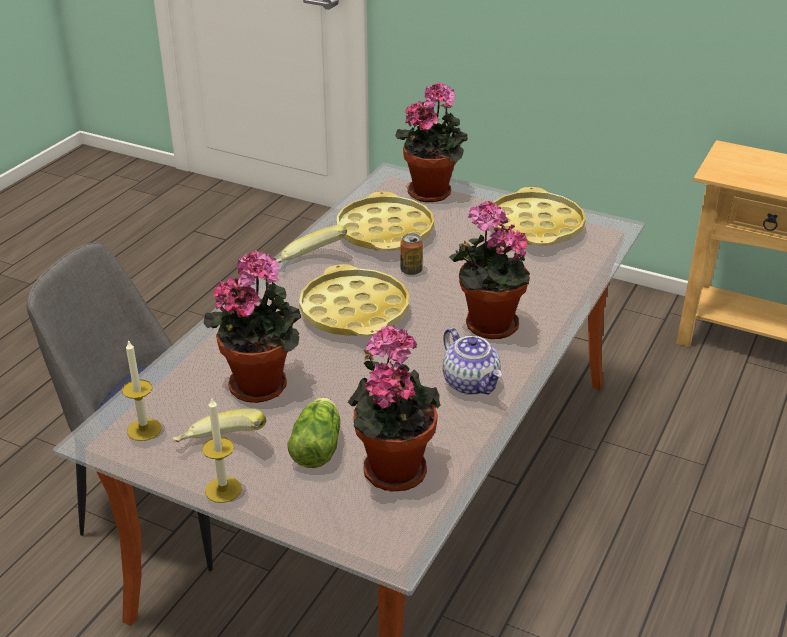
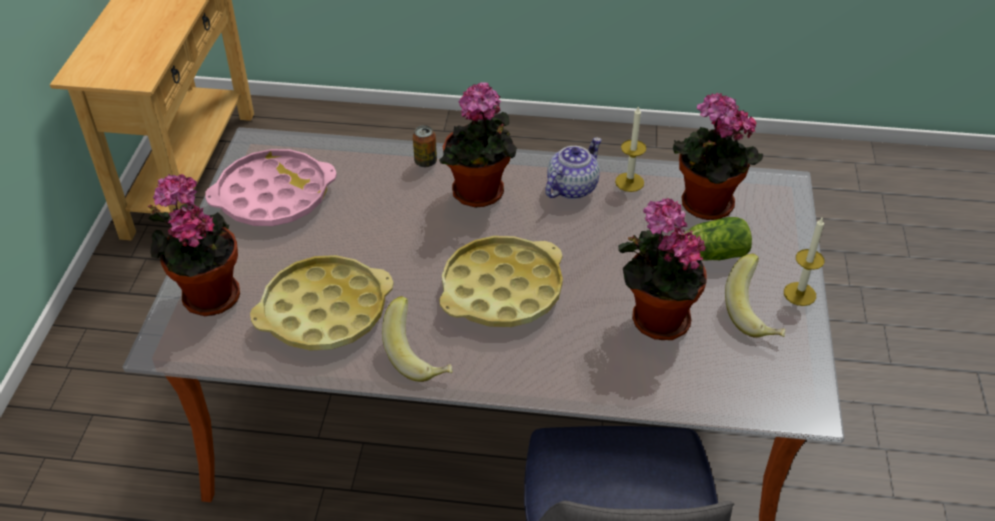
camera: 110 degrees left, 10 degrees up
candle [122,339,162,441] -> candle moved to [615,106,646,192]
can [400,233,423,275] -> can moved to [413,125,437,167]
yellow tray [492,187,586,245] -> pink tray [205,149,337,226]

